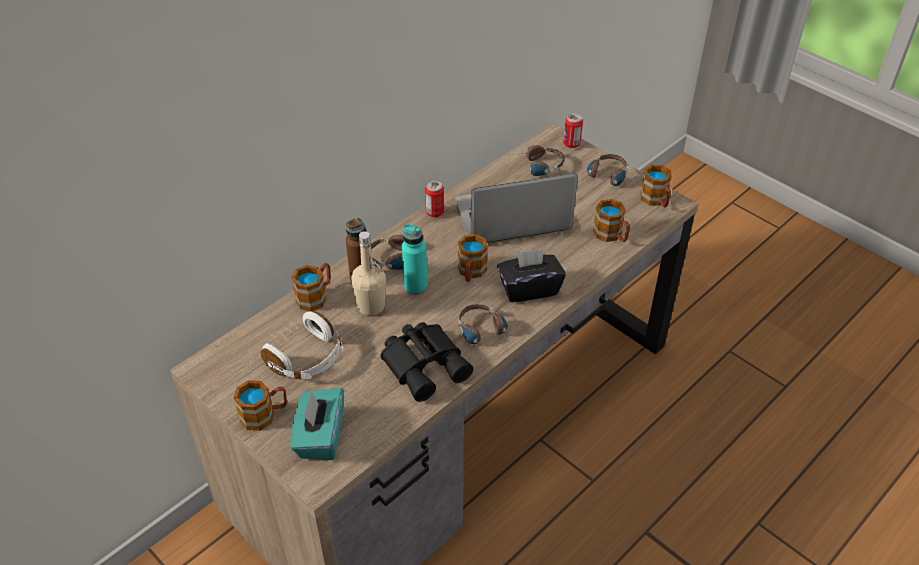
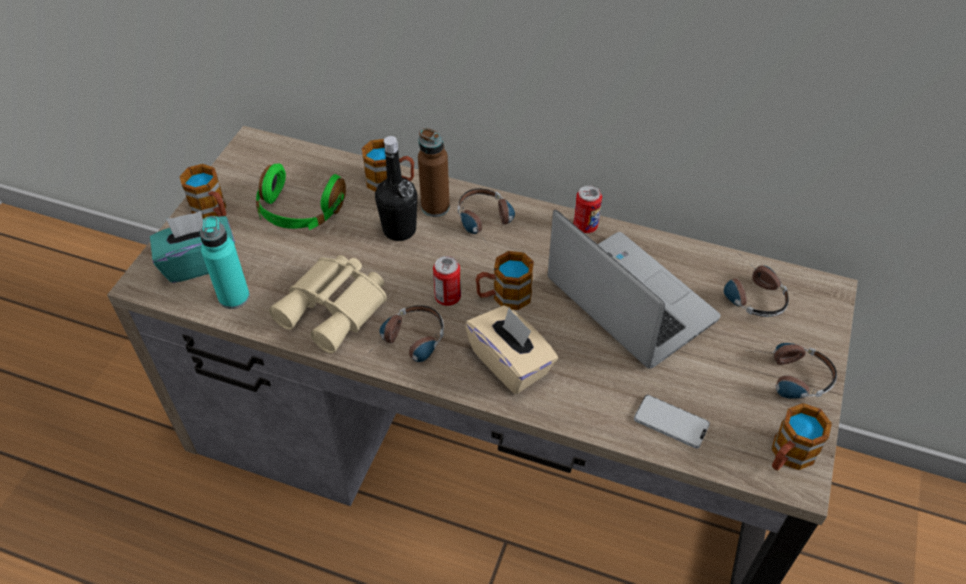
camera: 65 degrees right, 5 degrees up
white headphones [261,311,343,379] -> green headphones [256,163,346,230]
beige bottle [351,231,386,315] -> black bottle [375,136,417,241]
black binoculars [381,322,473,402] -> beige binoculars [269,255,387,354]
turquoise bottle [402,224,428,295] -> turquoise bottle moved to [200,216,250,309]
black tissue box [497,249,566,303] -> beige tissue box [465,305,558,394]
can [563,113,583,148] -> can moved to [433,256,461,306]
mug [593,199,630,242] -> phone [634,395,710,448]

